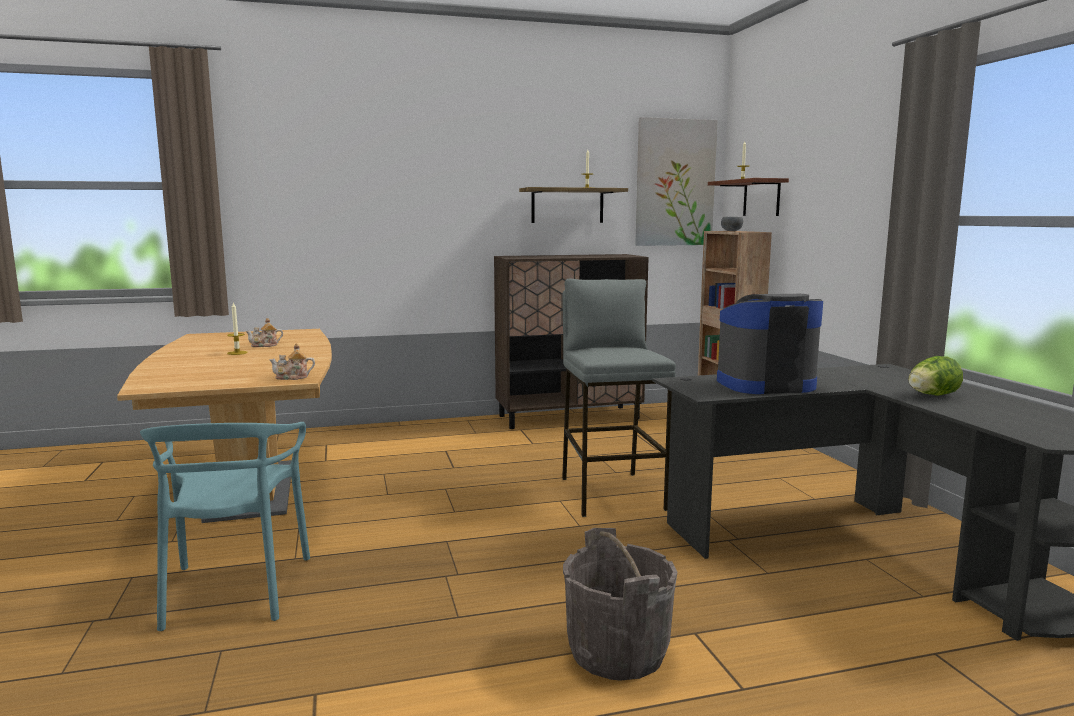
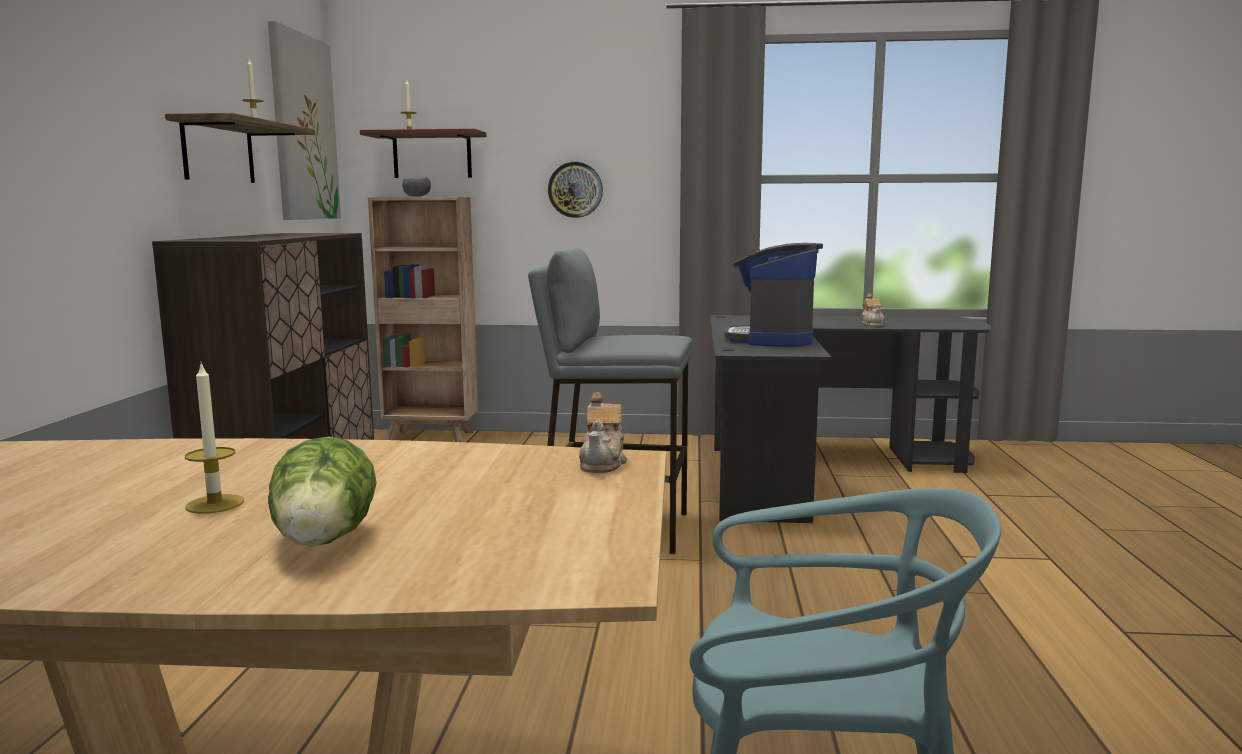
camera: 70 degrees left, 0 degrees up
teapot [246,318,283,347] -> teapot moved to [862,294,885,326]
grey bucket [563,528,677,681] -> none
lettuce [908,356,963,396] -> lettuce moved to [268,436,377,547]
none -> wall clock [548,162,603,218]

